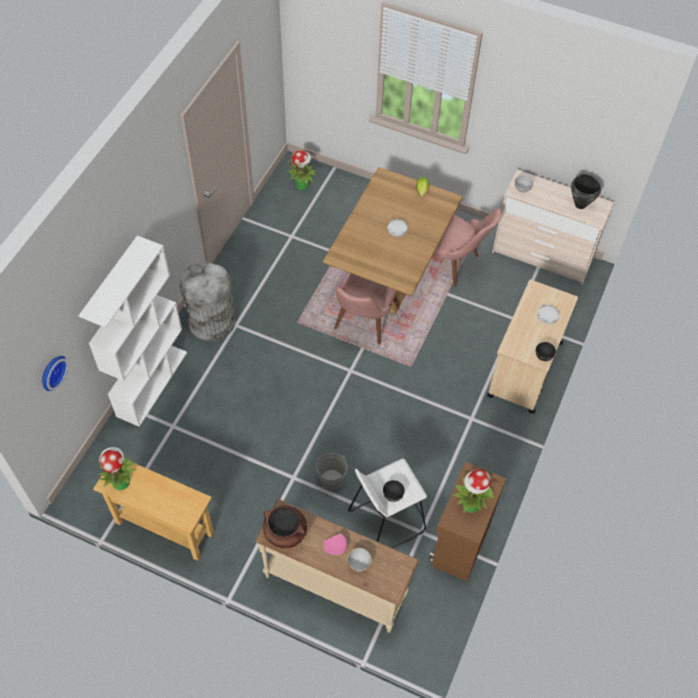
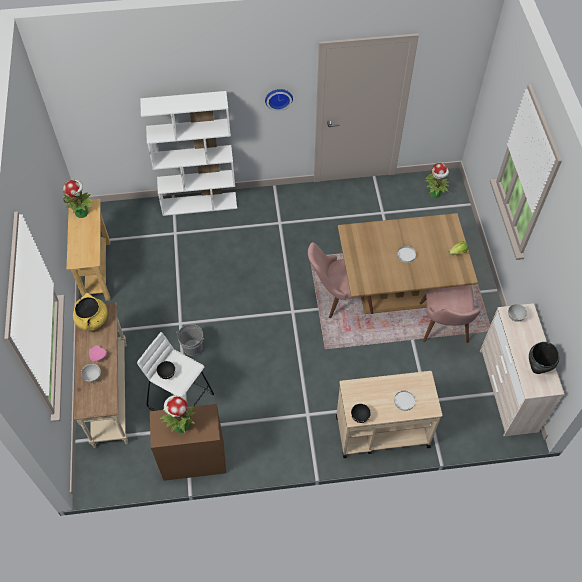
camera: 60 degrees right, 0 degrees up
wall clock [42,356,68,391] -> wall clock moved to [265,89,293,111]
grey trash can [180,262,236,341] -> none
brown cooking pot [263,505,307,548] -> yellow cooking pot [73,293,107,331]

